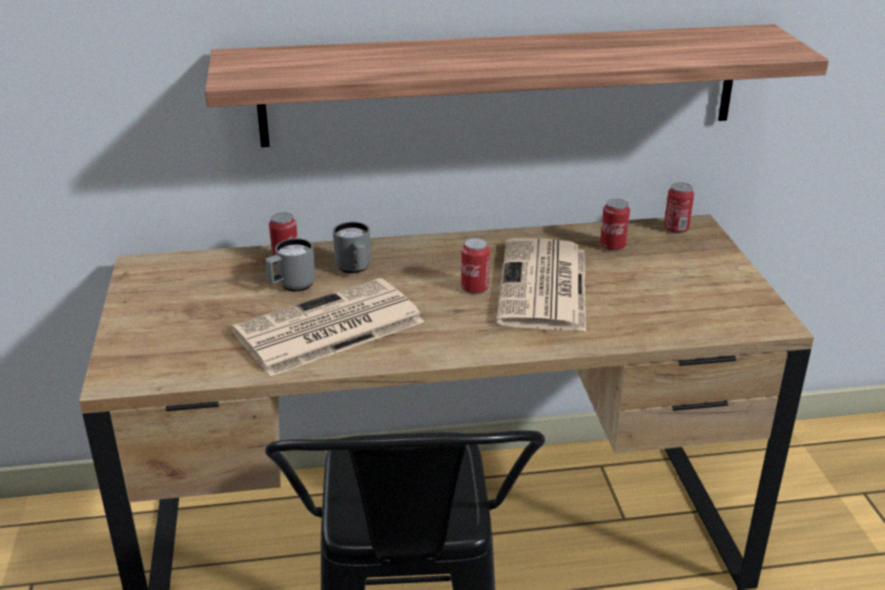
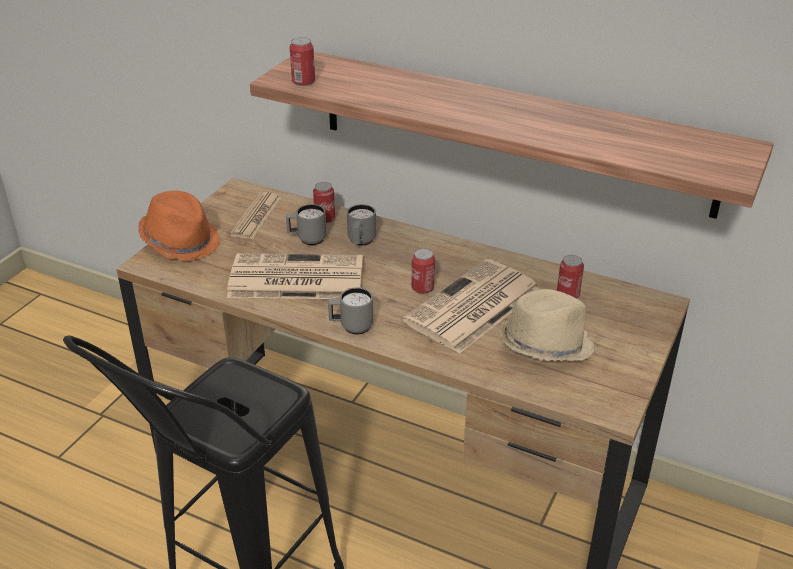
camera: 35 degrees right, 5 degrees up
can [664,183,694,234] -> can moved to [290,37,315,86]
none -> orange hat [138,191,220,261]
none -> newspaper [230,192,282,239]
none -> grey mug [328,287,373,335]
none -> beige hat [499,289,594,362]

